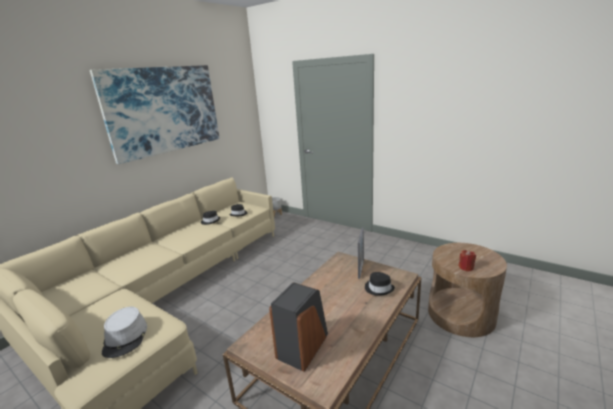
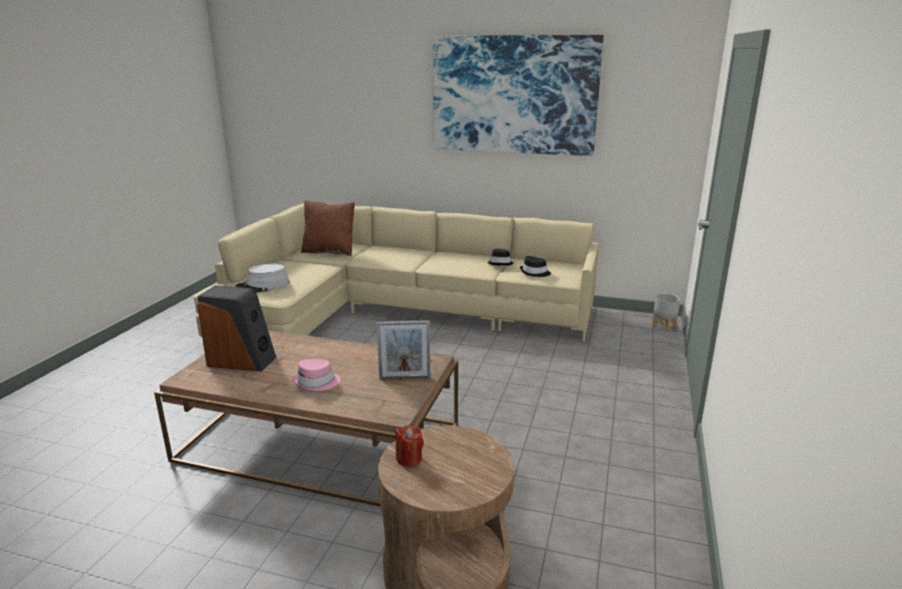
camera: 70 degrees right, 0 degrees up
black hat [365,272,395,296] -> none
none -> pink hat [292,359,340,392]
none -> brown pillow [301,200,355,256]

